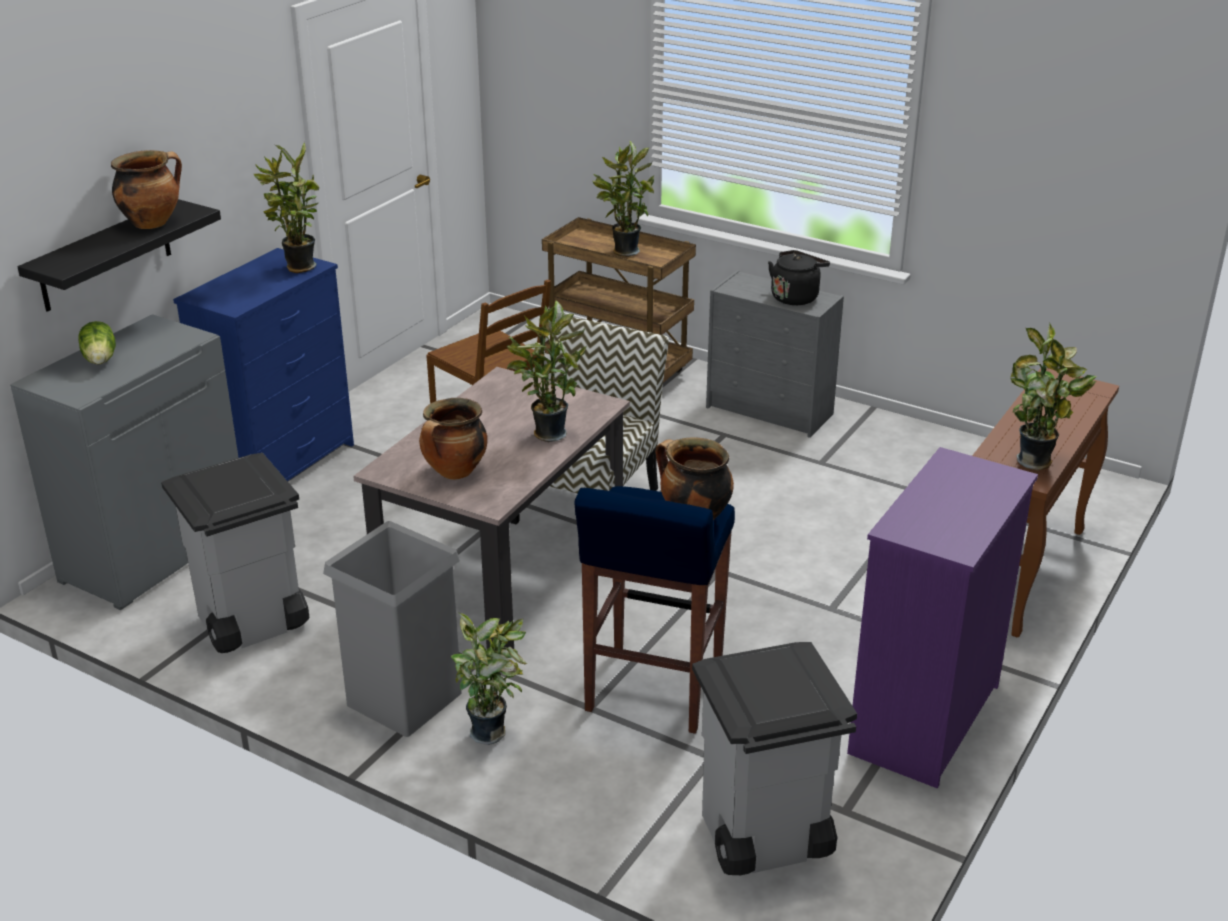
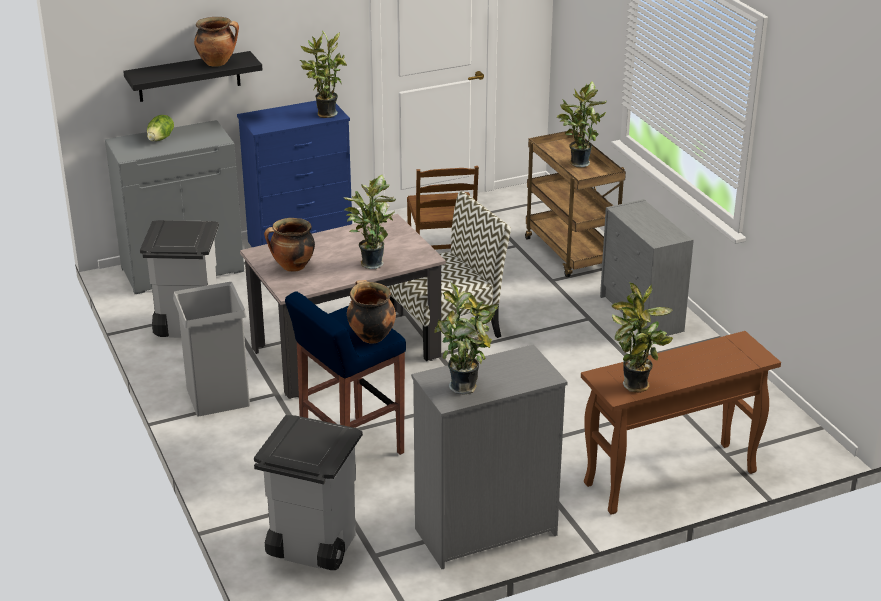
camera: 35 degrees right, 0 degrees up
potted plant [450,612,527,745] -> potted plant moved to [434,282,499,395]
black kettle [768,250,830,305] -> none
purple dresser [847,447,1038,789] -> grey dresser [411,344,568,569]

